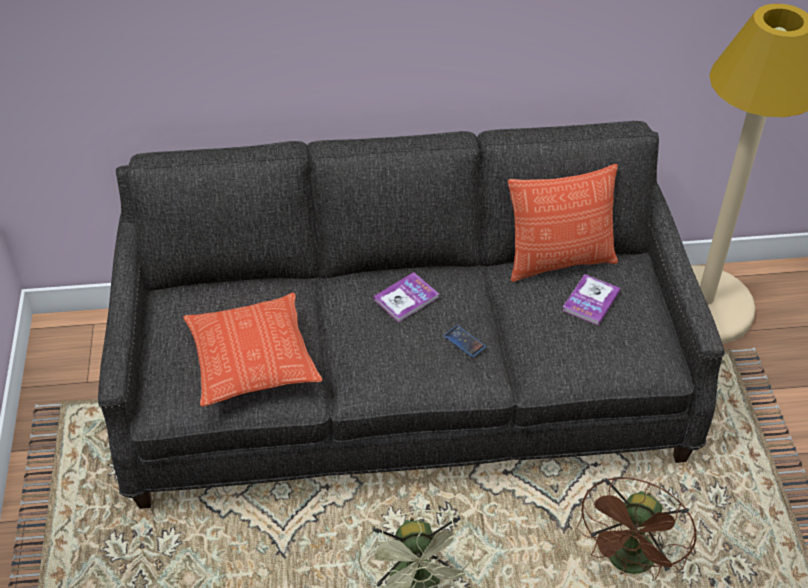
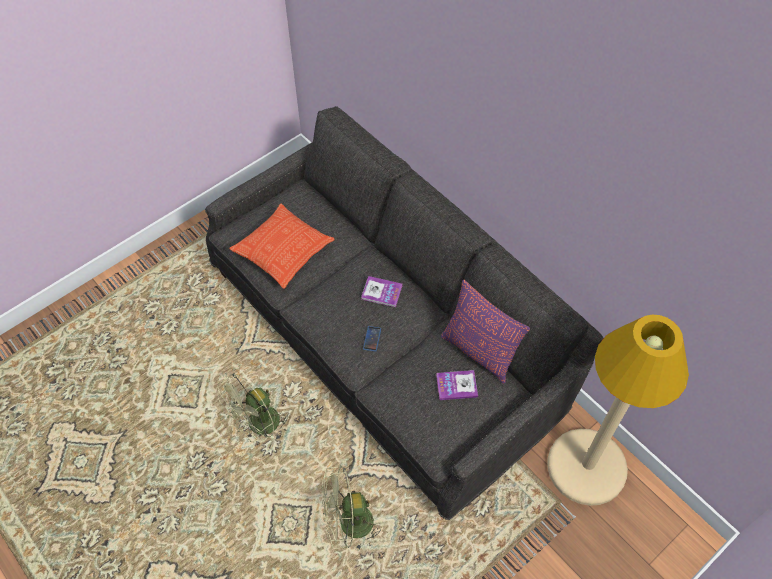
camera: 55 degrees right, 10 degrees up
orange pillow [508,164,618,282] -> purple pillow [441,280,530,384]
brown fan [577,477,697,581] -> green fan [322,466,381,550]

